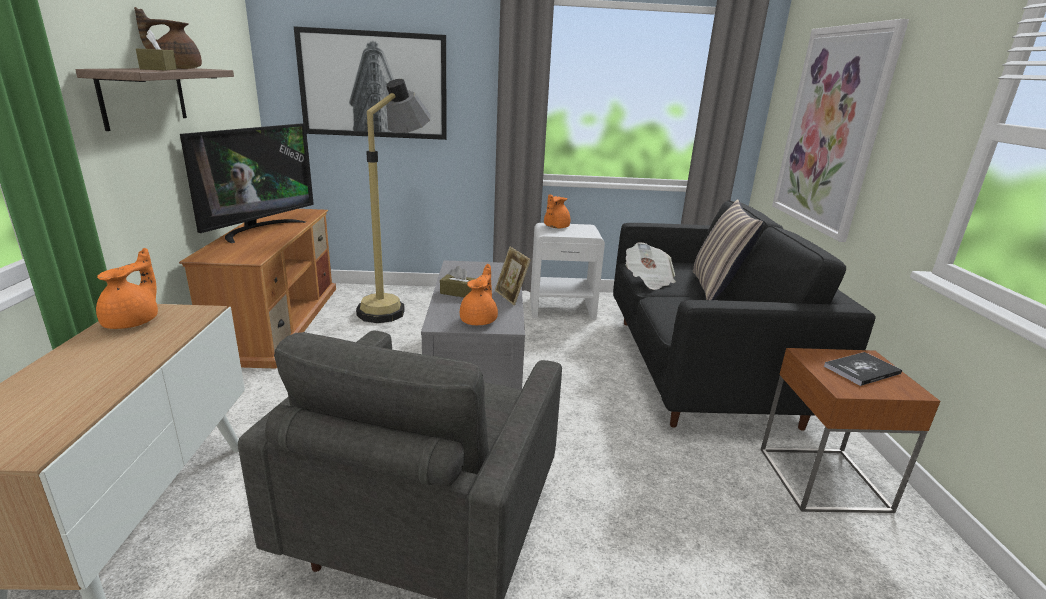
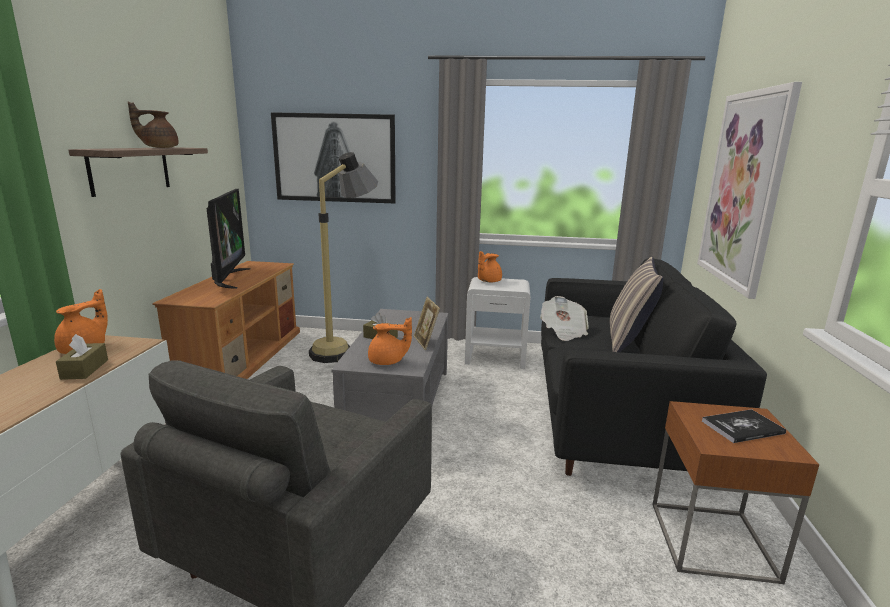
camera: 10 degrees right, 5 degrees down
brown tissue box [136,29,177,71] -> brown tissue box moved to [56,334,108,380]
television [180,123,314,243] -> television turned 45 degrees counterclockwise [206,189,251,289]
orange teapot [460,264,498,325] -> orange teapot turned 60 degrees clockwise [368,317,412,365]

